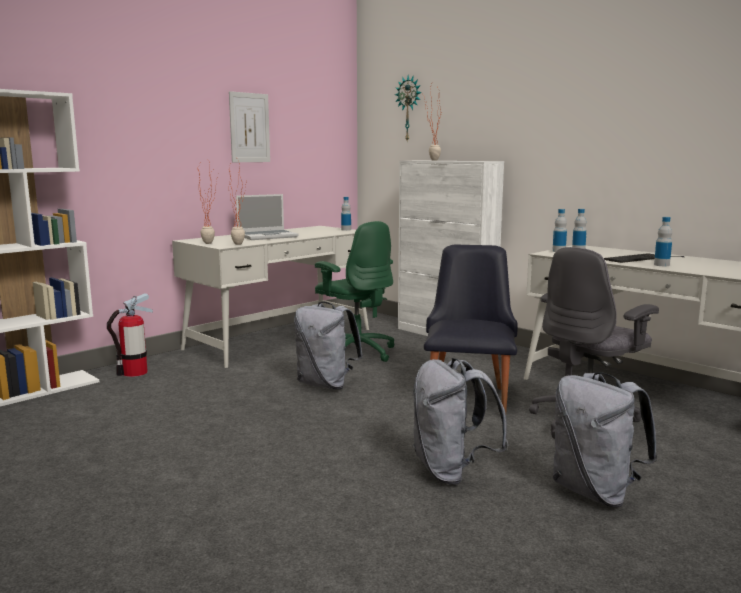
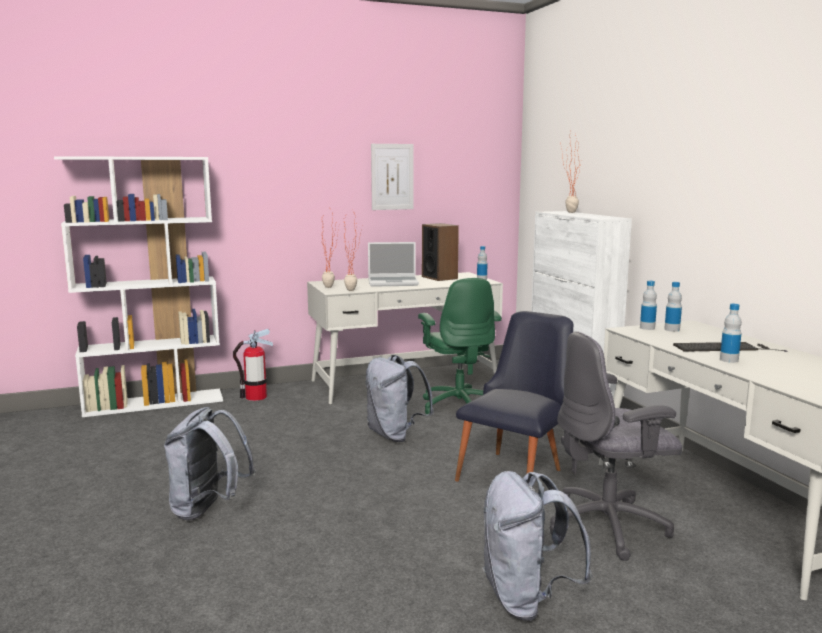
camera: 25 degrees right, 0 degrees up
wall clock [395,75,422,141] -> none
grey backpack [412,358,509,485] -> grey backpack moved to [164,407,256,521]
none -> speaker [422,223,459,281]

